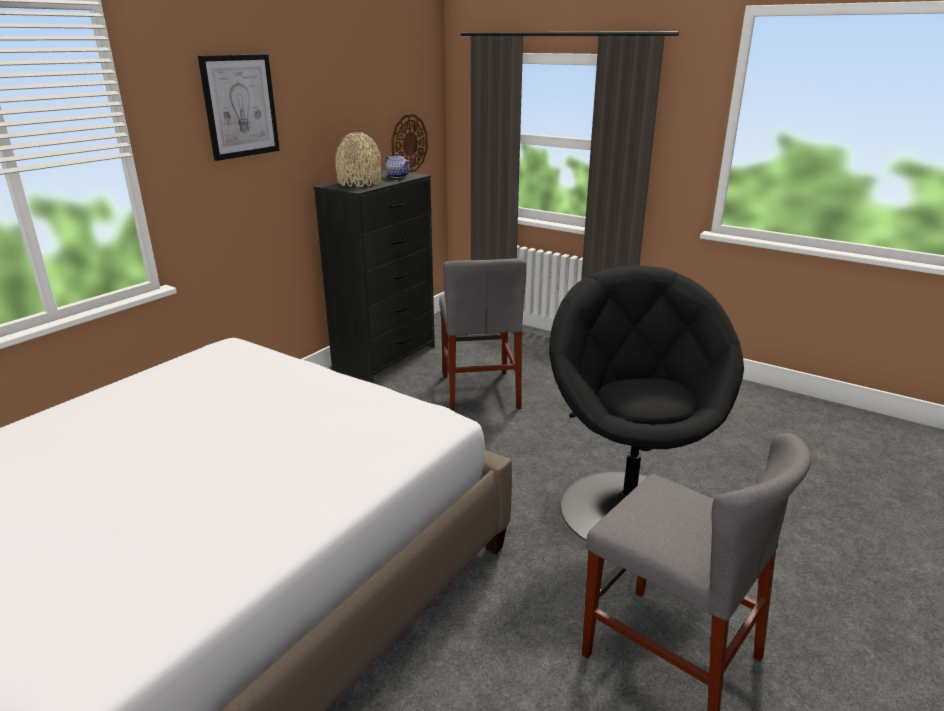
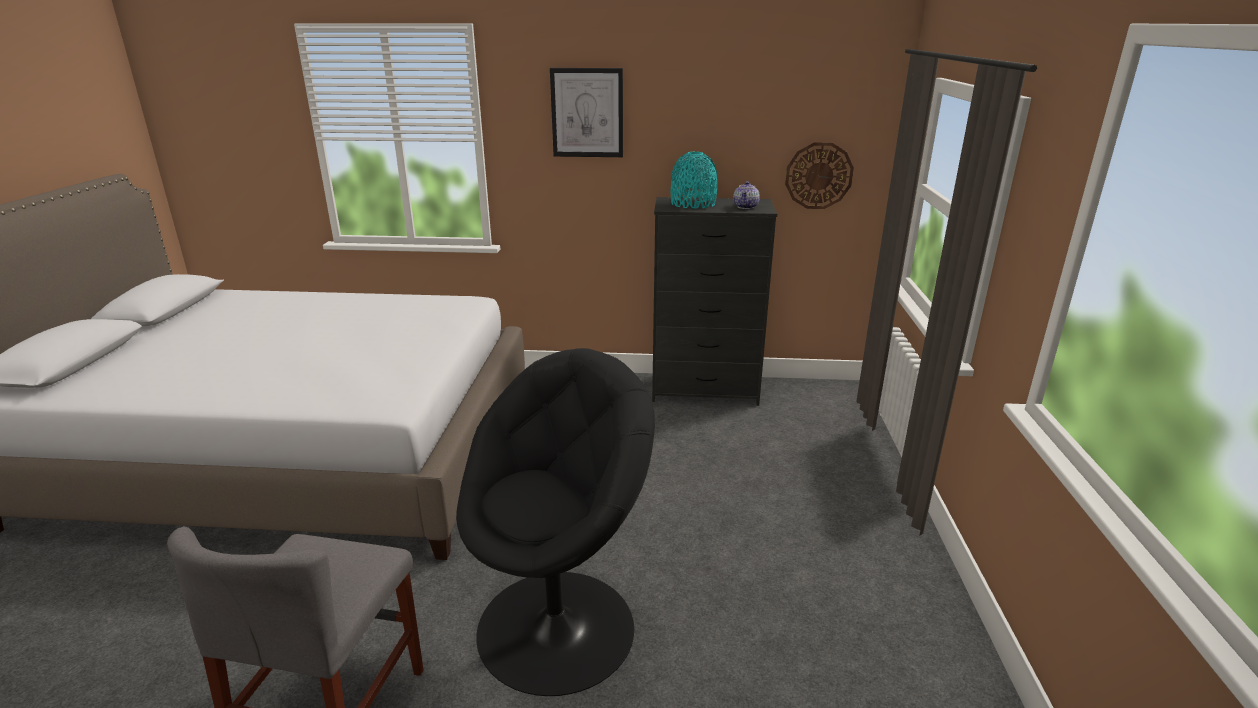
camera: 60 degrees right, 0 degrees up
beige vase [335,132,381,187] -> turquoise vase [671,152,717,209]
grey chair [439,258,526,412] -> none

